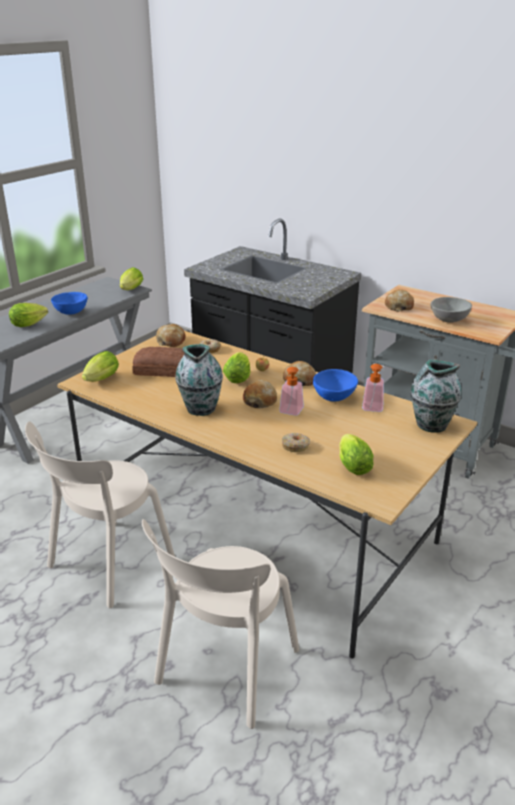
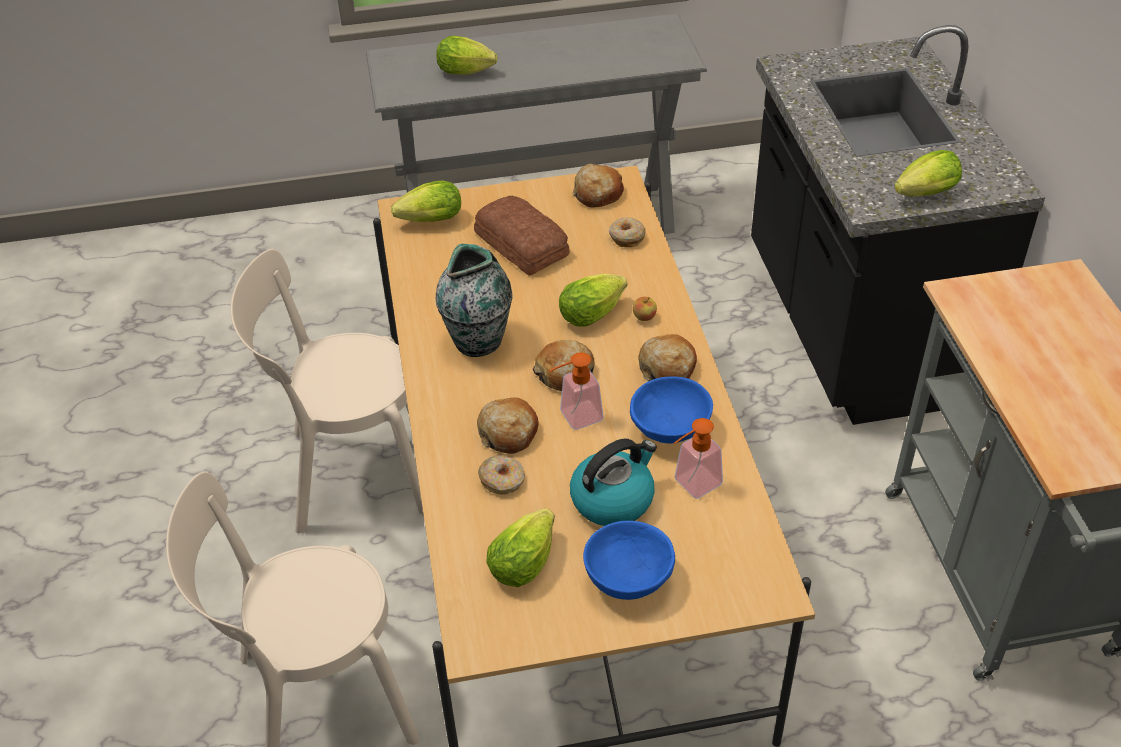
camera: 45 degrees right, 15 degrees up
blue bowl [51,292,88,315] -> blue bowl moved to [583,521,675,600]
lettuce [120,267,143,290] -> lettuce moved to [894,150,962,196]
bread [385,289,414,312] -> bread moved to [477,397,539,454]
vase [411,360,461,433] -> none
grey bowl [430,297,472,323] -> none
none -> kettle [570,439,657,526]

